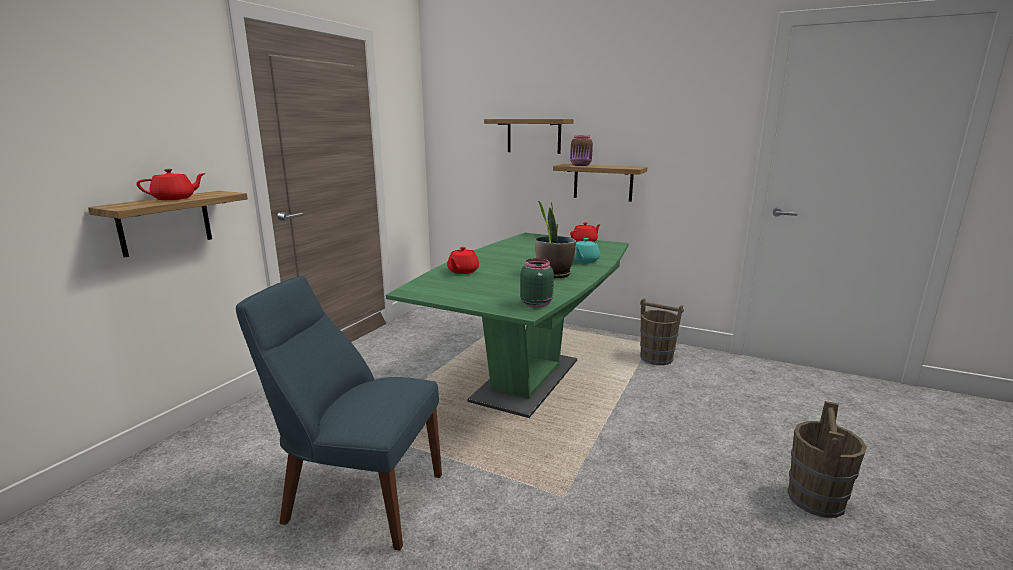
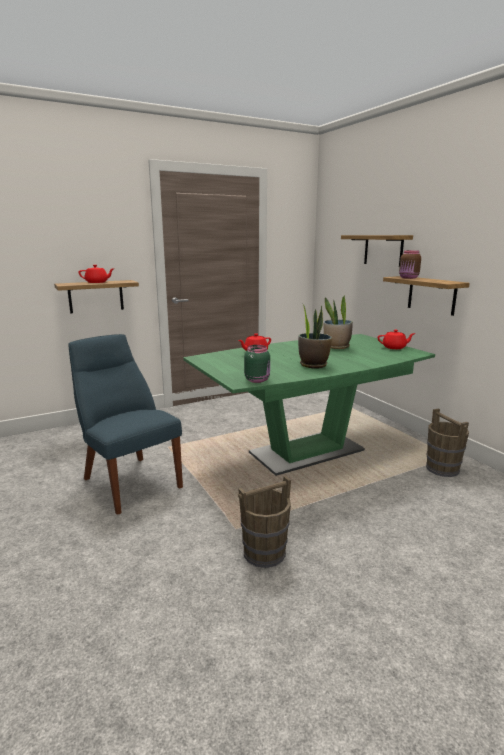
camera: 35 degrees right, 0 degrees up
turquoise teapot [574,238,600,263] -> none
brown bucket [787,401,867,518] -> brown bucket moved to [238,476,291,568]
none -> potted plant [324,295,353,349]

